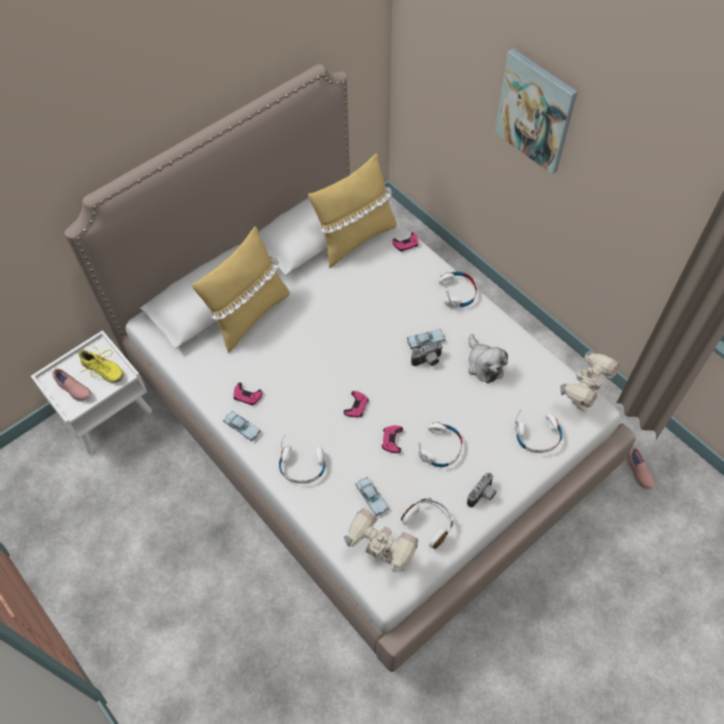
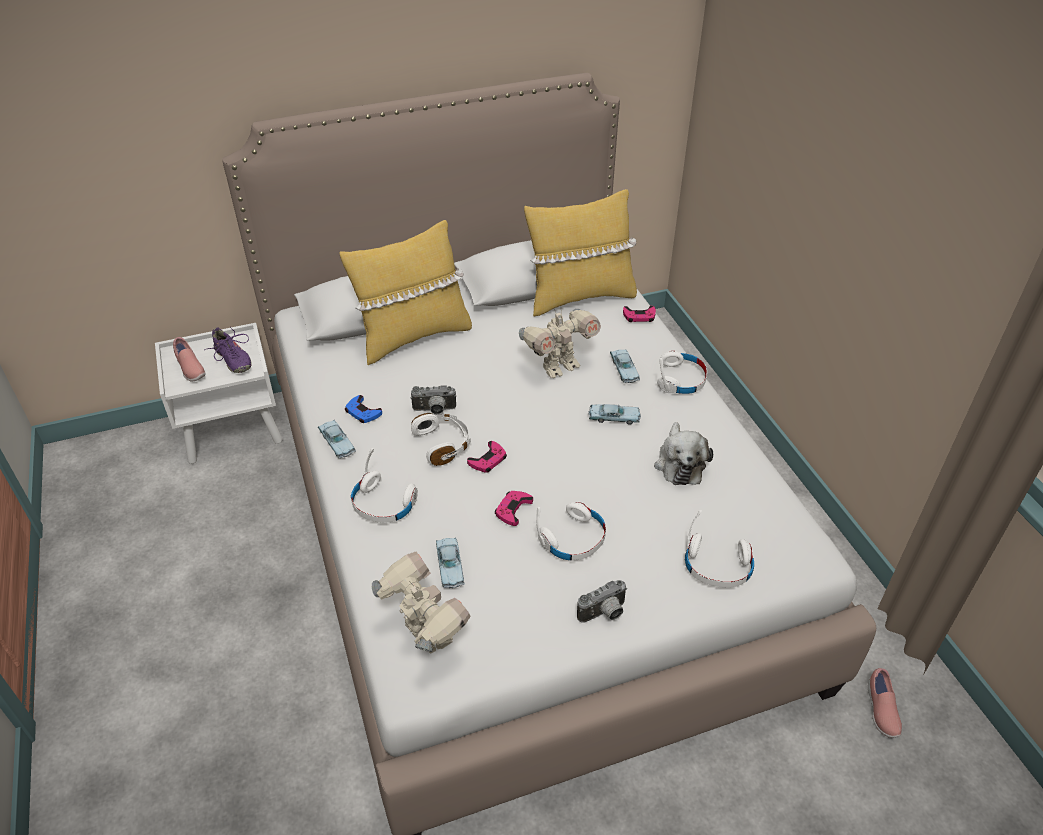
camera: 20 degrees right, 15 degrees down
yellow shoe [79,346,124,383] -> purple shoe [204,327,252,373]
pink game controller [234,382,263,405] -> blue game controller [345,395,382,423]
white headphones [401,498,453,549] -> white headphones moved to [411,413,471,466]
camera [411,342,443,366] -> camera moved to [410,385,456,414]
picture [495,48,577,175] -> none
toy robot [560,351,620,412] -> toy robot moved to [519,309,601,378]
none -> blue toy car [610,349,640,383]

